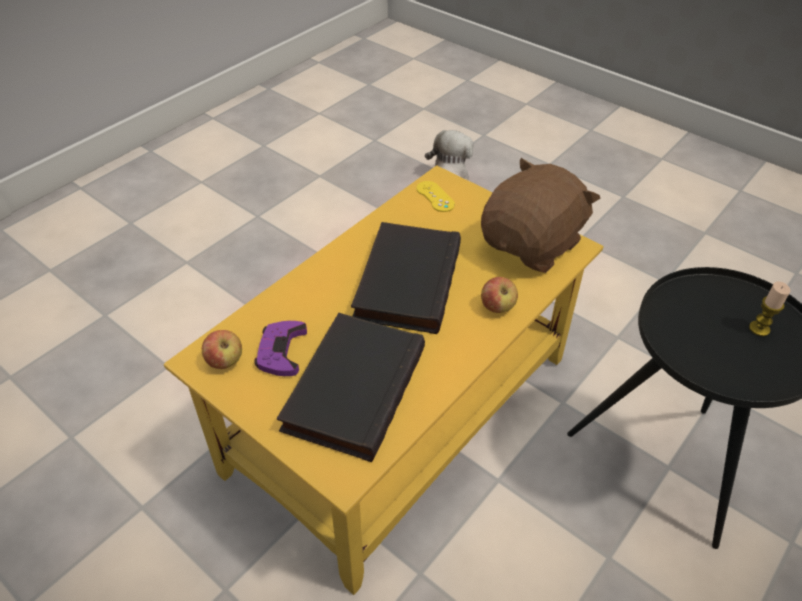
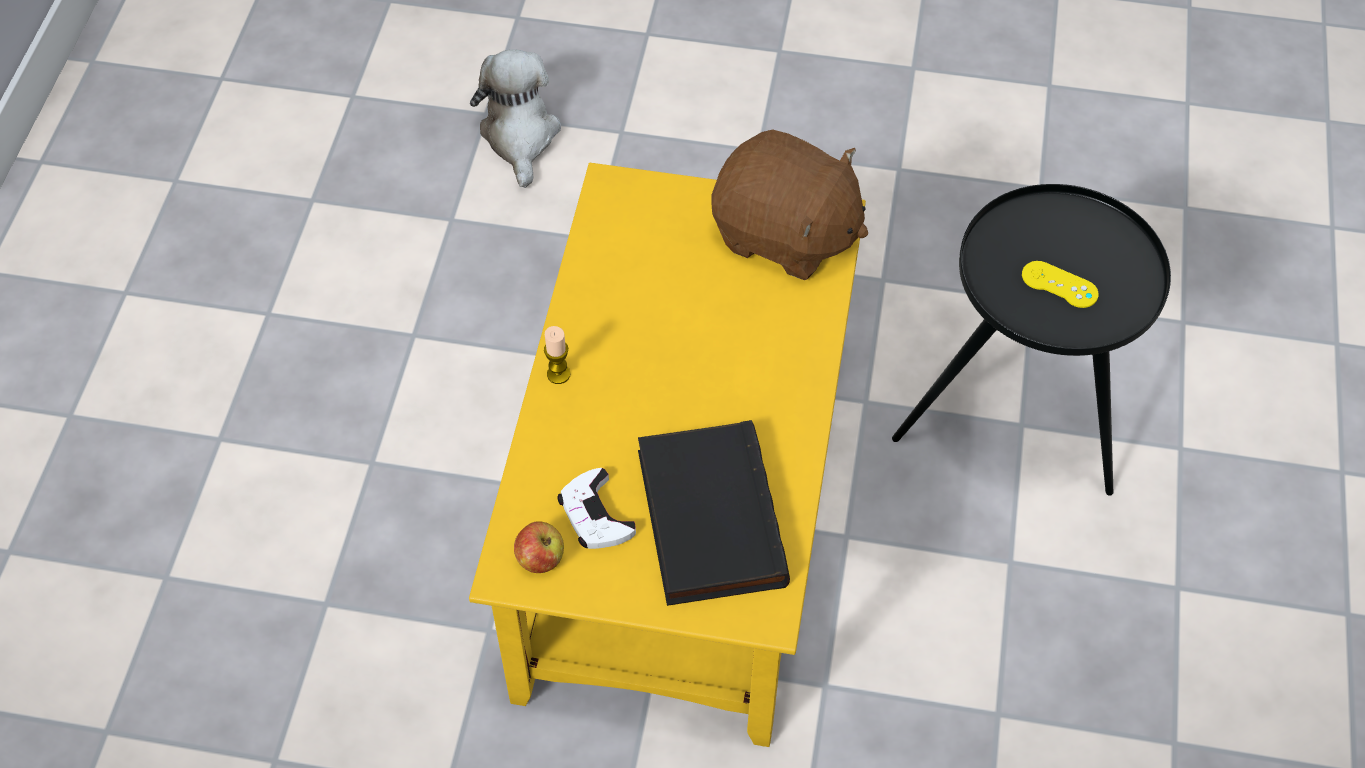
camera: 30 degrees left, 10 degrees up
purple game controller [254,321,307,376] -> white game controller [558,468,636,549]
black book [351,222,461,334] -> none
yellow game controller [416,181,455,212] -> yellow game controller moved to [1022,261,1099,308]
brown plush toy [481,158,601,273] -> brown plush toy turned 105 degrees clockwise [712,130,868,280]
apple [481,277,518,313] -> none
candle [749,281,791,336] -> candle moved to [544,326,571,384]

